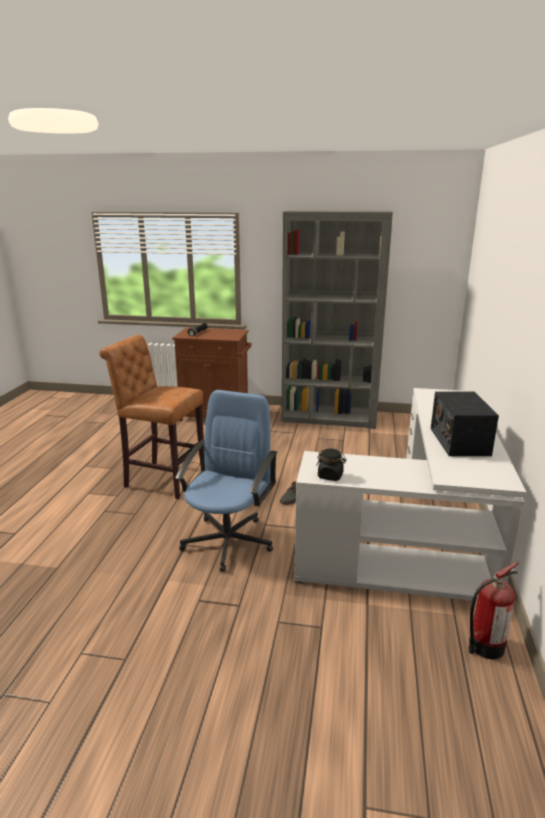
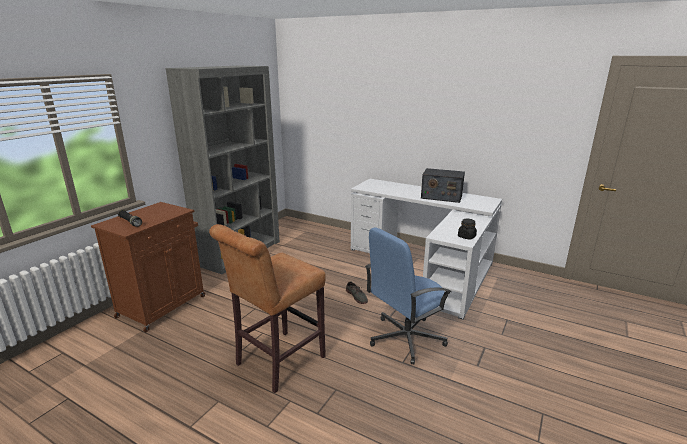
camera: 70 degrees left, 0 degrees up
blue office chair [175,390,277,572] -> blue office chair turned 75 degrees counterclockwise [365,227,452,365]
fire extinguisher [468,562,519,659] -> none

